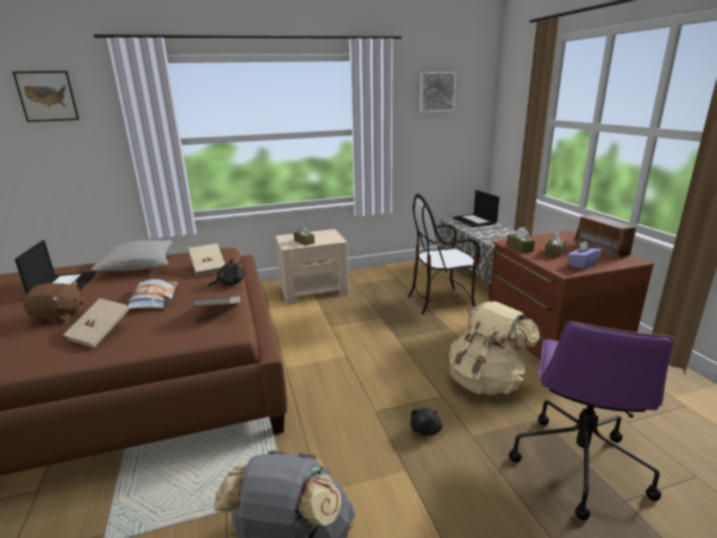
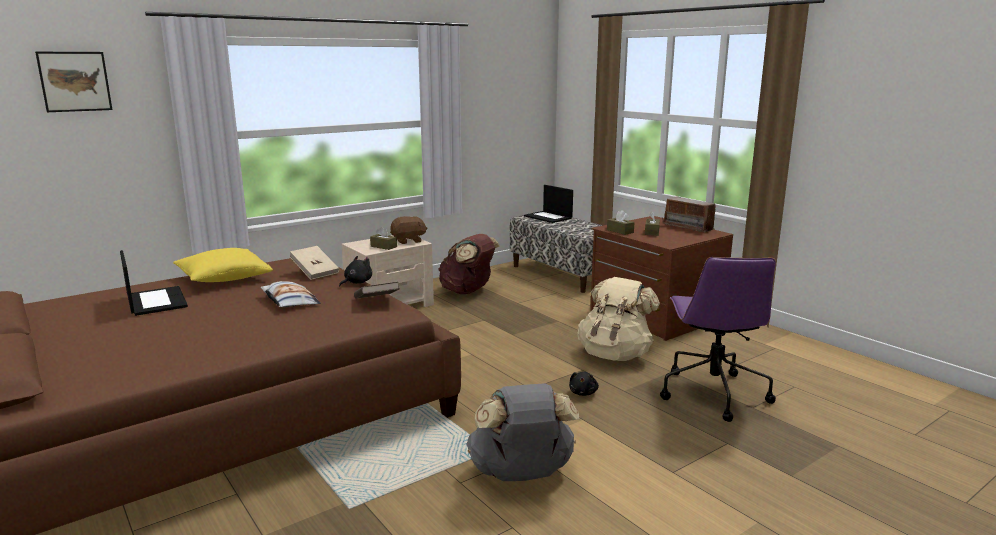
camera: 20 degrees left, 5 degrees down
brown plush toy [23,281,84,325] -> brown plush toy moved to [390,216,428,244]
beige book [63,298,129,348] -> none
grey pillow [91,240,173,271] -> yellow pillow [173,248,273,282]
chair [408,194,480,314] -> none
picture [419,72,456,113] -> none
purple tissue box [567,241,602,270] -> none
none -> brown backpack [438,234,500,294]

